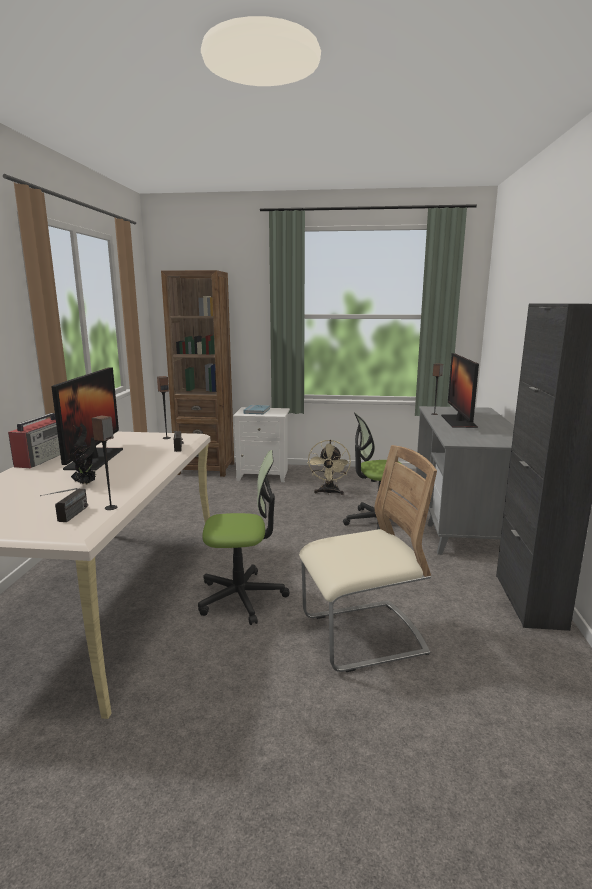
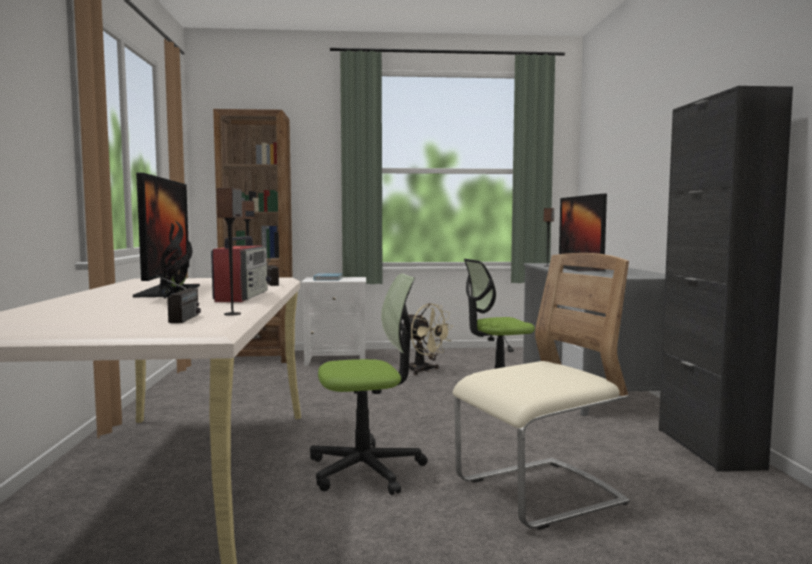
camera: 10 degrees left, 10 degrees down
radio [8,413,60,468] -> radio moved to [211,233,271,302]
beige fan [307,440,351,495] -> beige fan turned 45 degrees counterclockwise [403,303,453,375]

